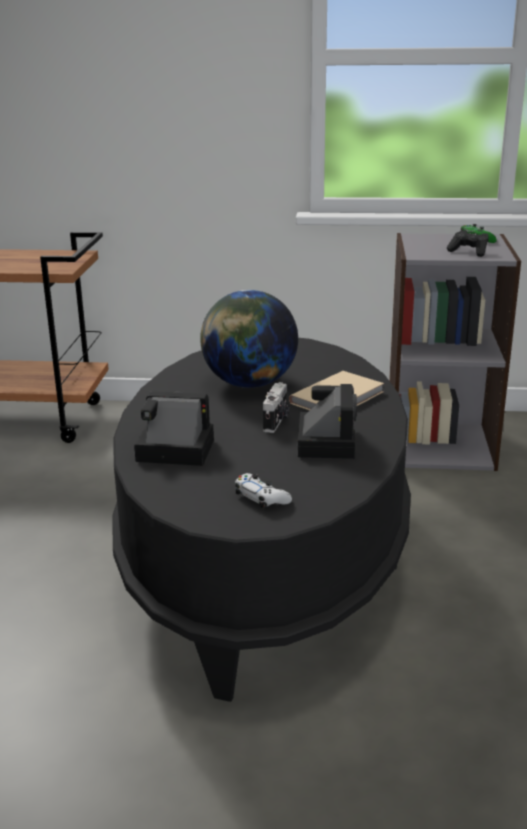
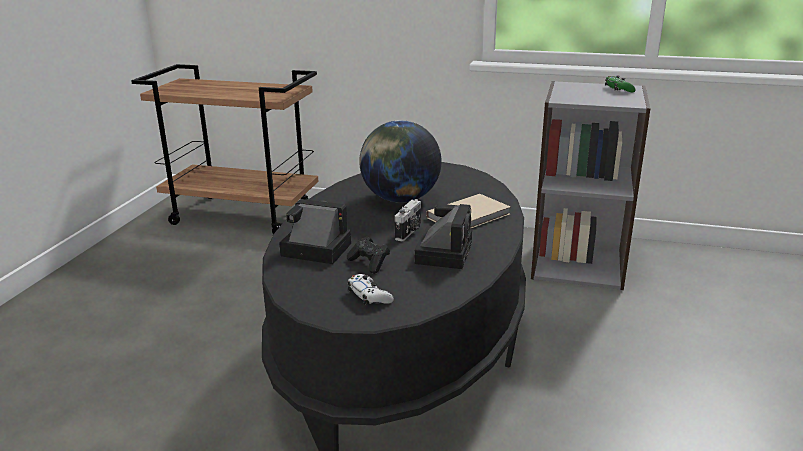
camera: 10 degrees right, 0 degrees up
black game controller [447,230,488,257] -> black game controller moved to [347,236,390,274]

